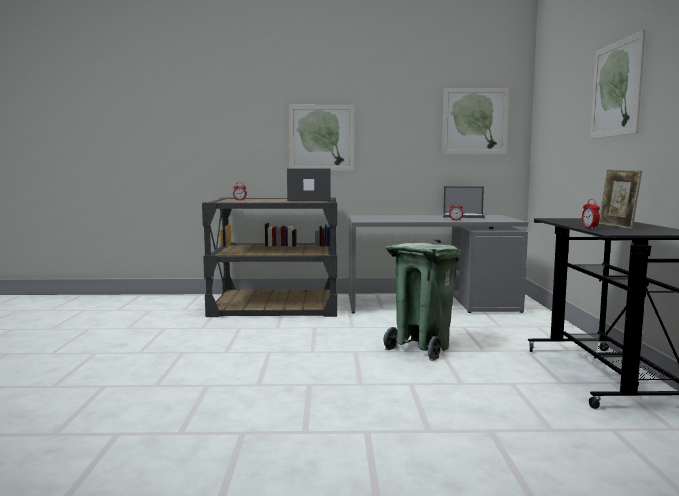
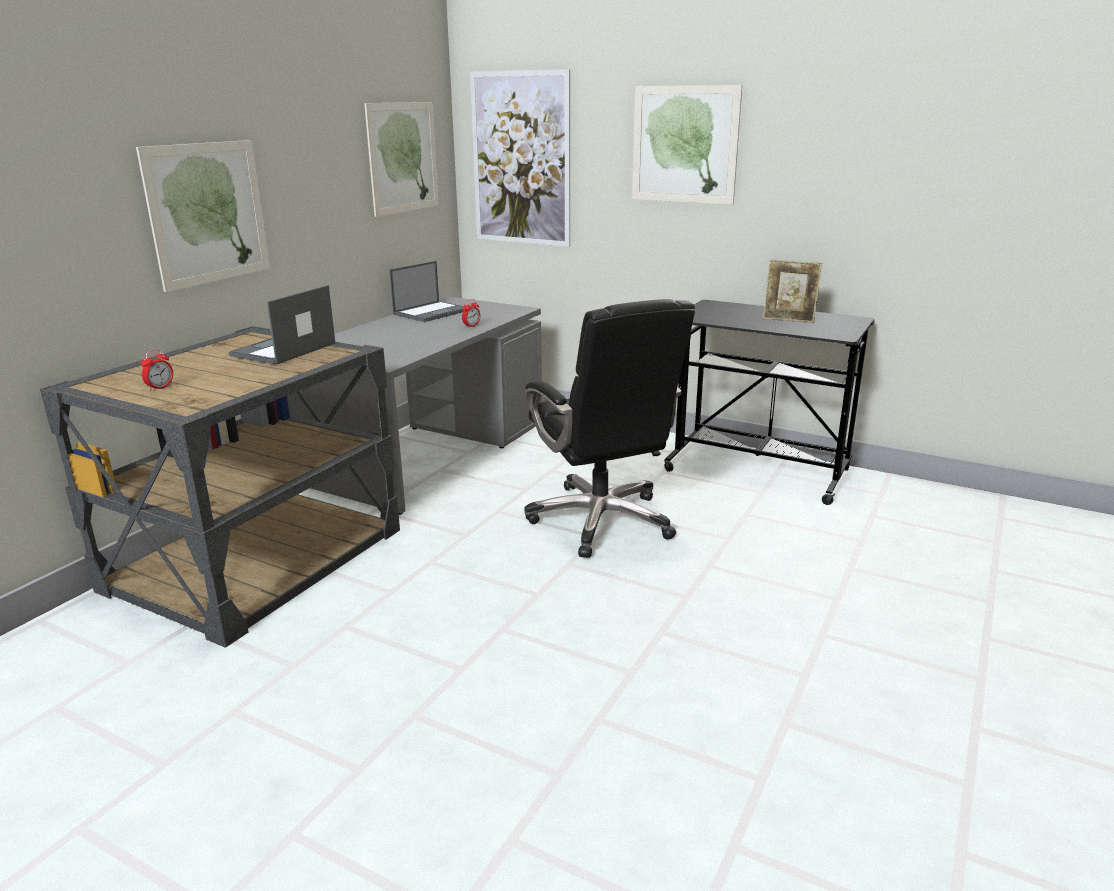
camera: 60 degrees left, 15 degrees up
green trash can [383,239,460,361] -> black office chair [524,299,695,558]
alarm clock [582,199,600,229] -> none
none -> picture [470,69,570,247]

